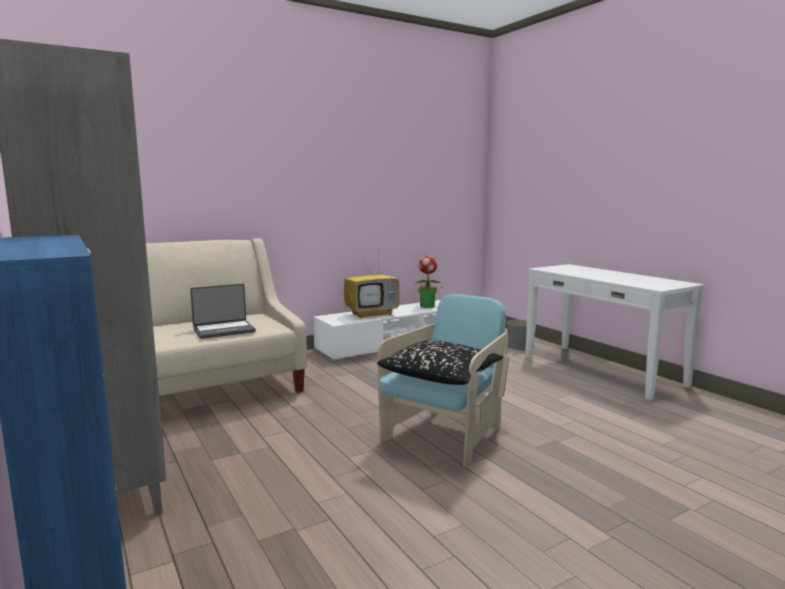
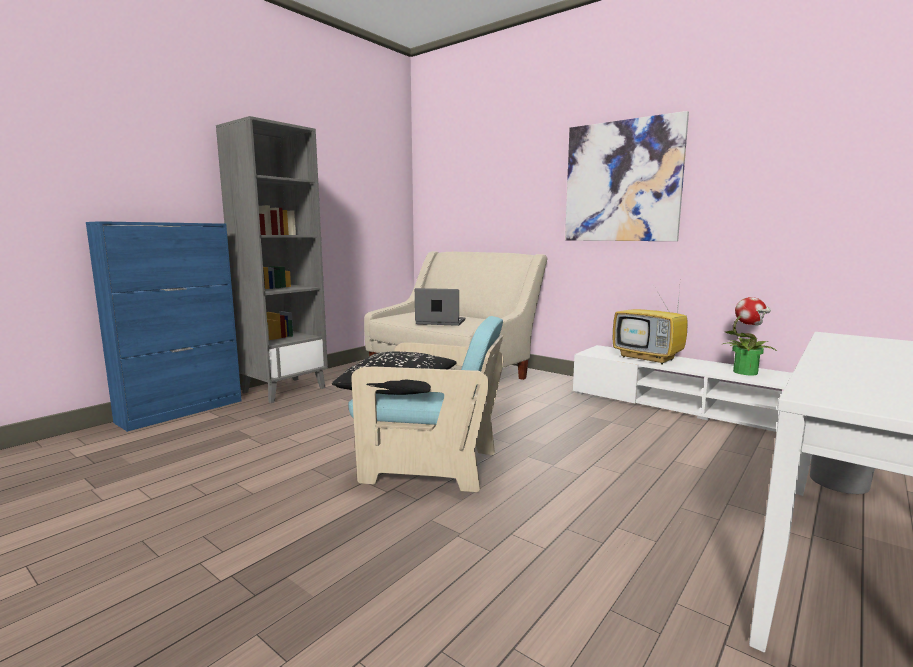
camera: 70 degrees right, 0 degrees up
laptop [190,284,256,339] -> laptop turned 150 degrees clockwise [415,288,465,326]
none -> picture [565,111,689,241]

